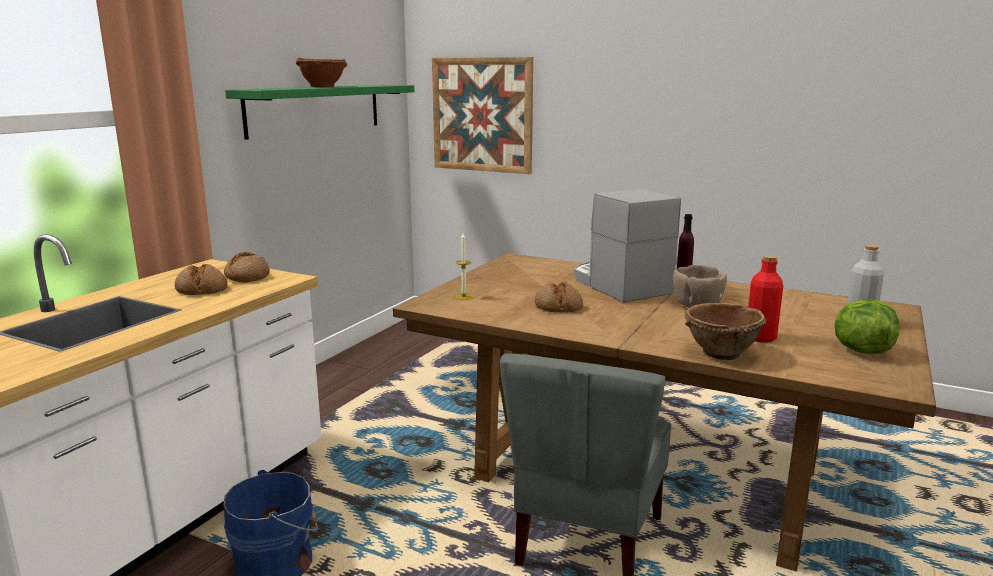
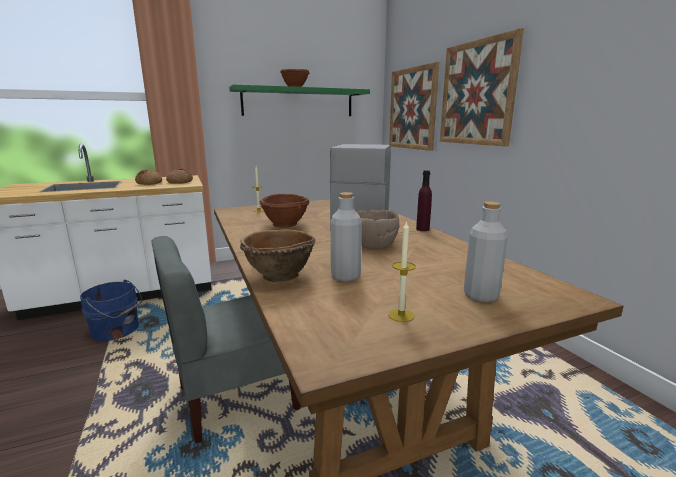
camera: 40 degrees right, 0 degrees up
bread [535,282,583,312] -> brown bowl [260,194,310,228]
red bottle [748,255,783,343] -> grey bottle [331,192,362,282]
lettuce [835,299,900,354] -> candle [388,220,416,322]
none -> picture [440,28,524,147]

